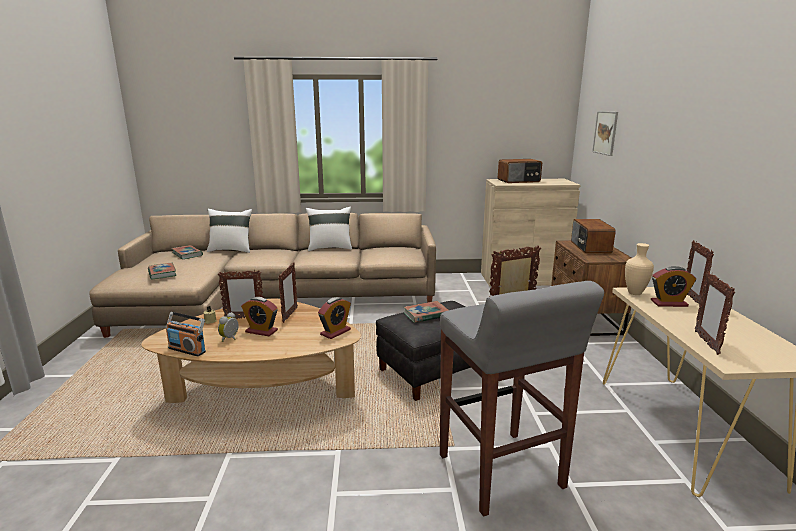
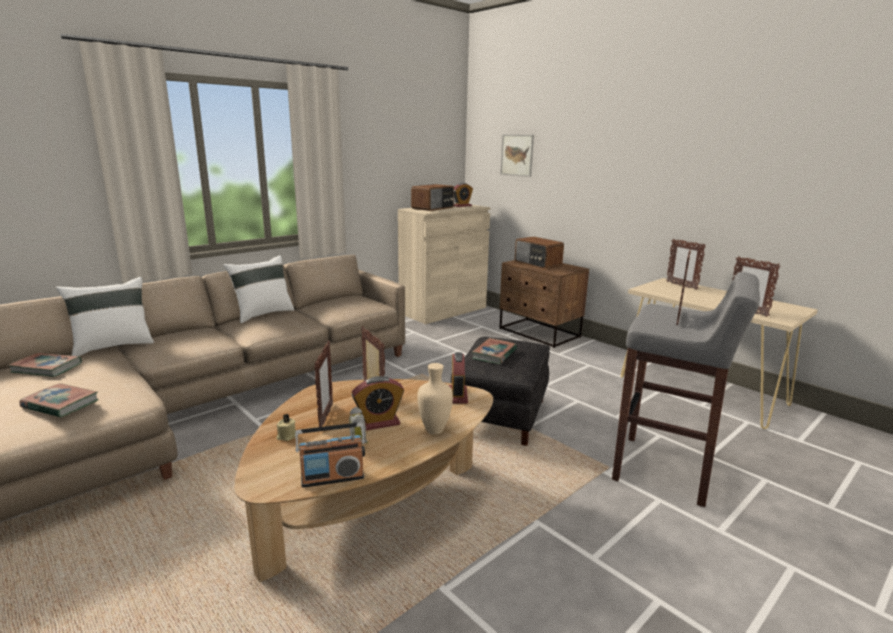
camera: 40 degrees left, 0 degrees up
picture frame [217,270,264,319] -> picture frame turned 45 degrees counterclockwise [314,341,333,427]
beige vase [625,243,654,295] -> beige vase moved to [417,363,453,435]
alarm clock [651,266,697,307] -> alarm clock moved to [454,183,473,207]

